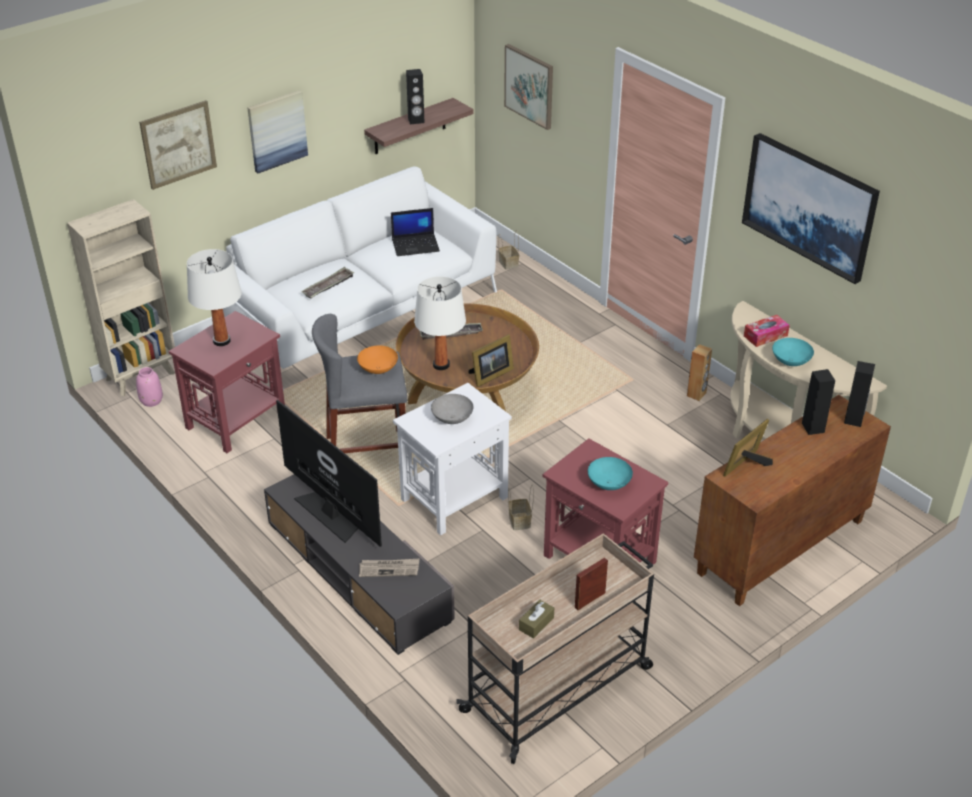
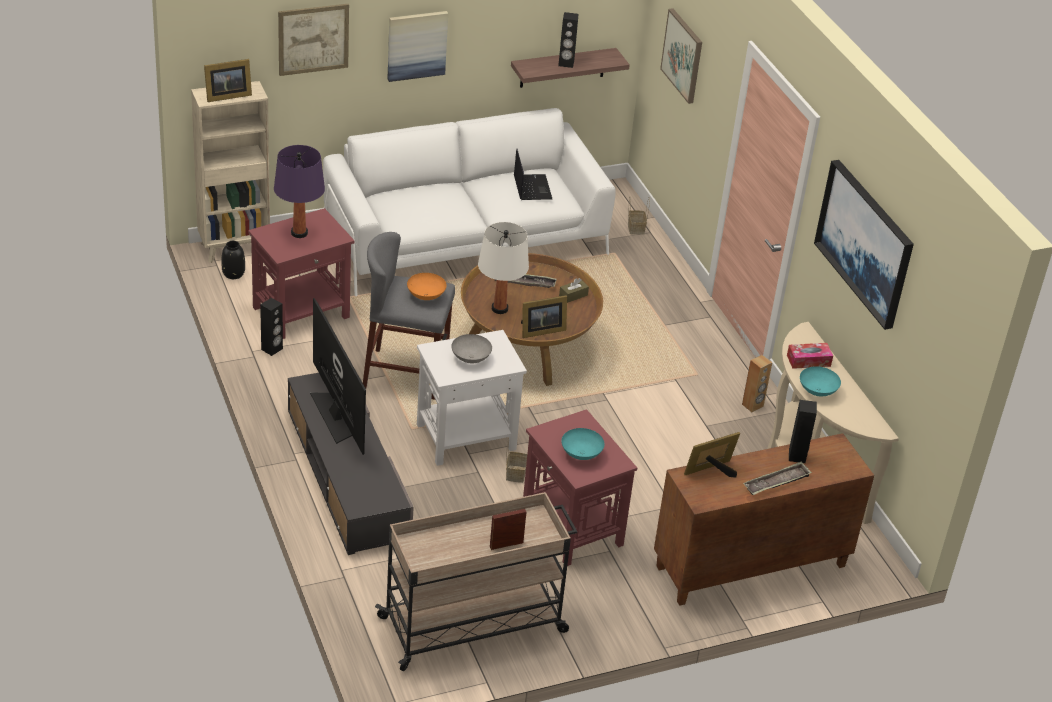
camera: 15 degrees right, 0 degrees up
pink vase [136,367,163,407] -> black vase [221,241,245,279]
white table lamp [187,249,242,346] -> purple table lamp [274,145,325,238]
tray [301,267,354,299] -> tray moved to [743,461,812,495]
newspaper [359,559,419,577] -> none
laptop [391,208,440,256] -> laptop turned 105 degrees counterclockwise [514,149,552,200]
brown tissue box [519,599,554,639] -> brown tissue box moved to [559,278,589,303]
black speaker [844,361,875,427] -> black speaker moved to [260,298,283,356]
none -> picture frame [204,59,252,102]

